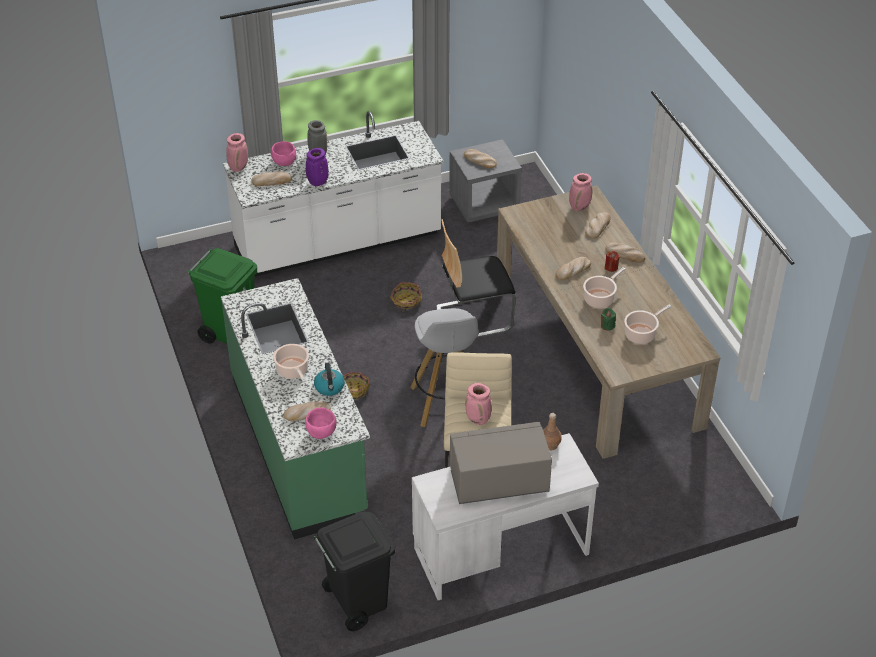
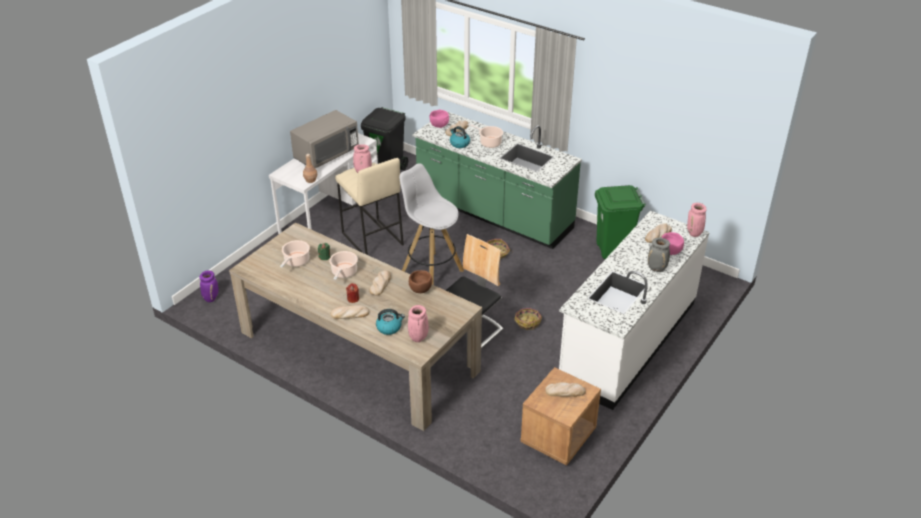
camera: 145 degrees right, 5 degrees down
purple vase [306,148,329,186] -> purple vase moved to [199,271,219,302]
grey nightstand [449,139,522,222] -> brown nightstand [520,367,601,466]
bread [585,212,611,239] -> kettle [376,309,405,335]
none -> brown bowl [409,270,432,293]

